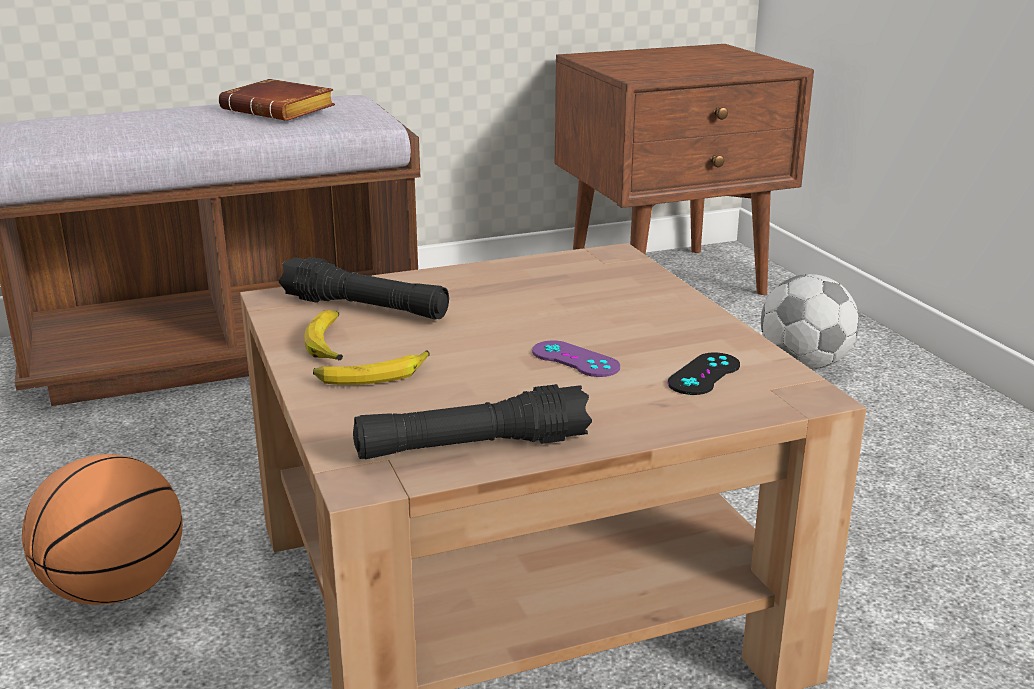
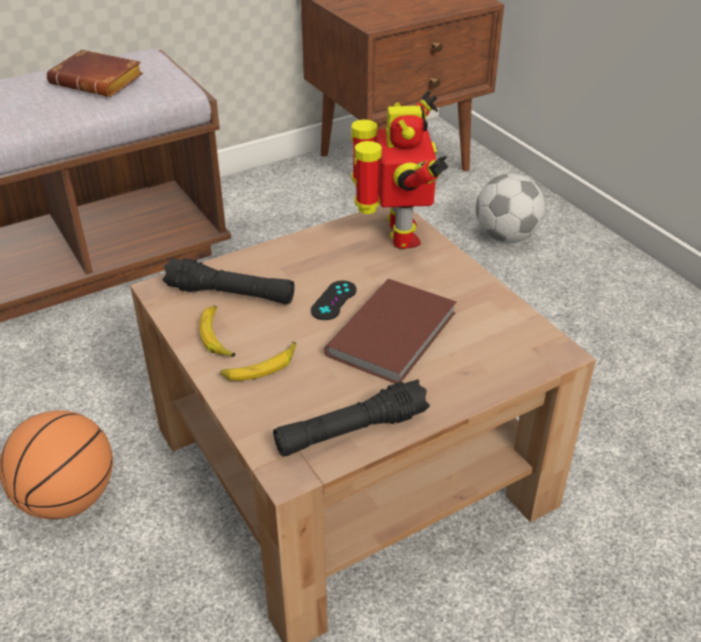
camera: 10 degrees left, 15 degrees up
purple game controller [532,341,620,377] -> brown book [324,279,456,383]
black game controller [667,353,740,395] -> black game controller moved to [311,281,357,320]
none -> toy robot [351,91,448,249]

